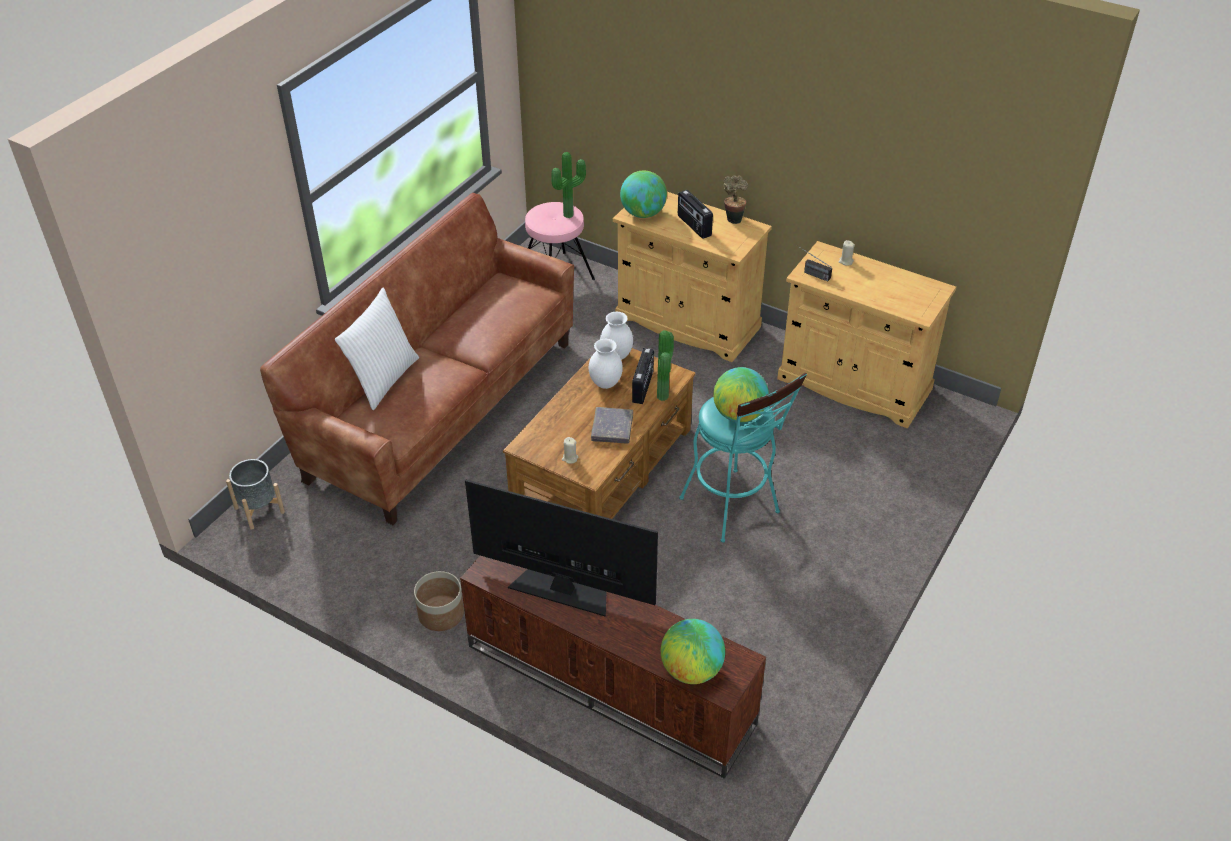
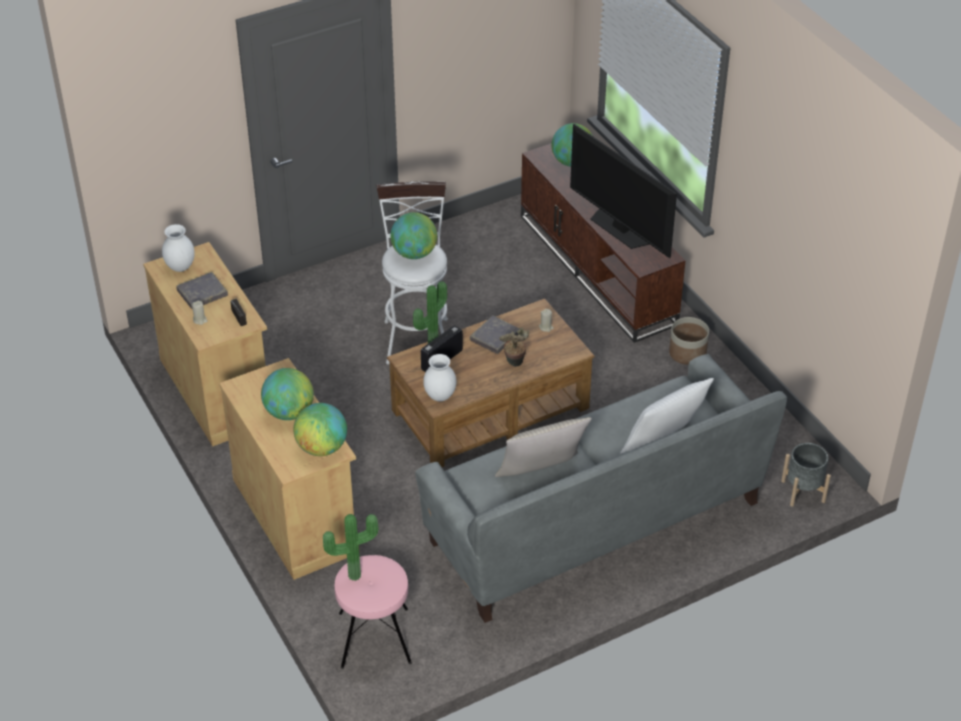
camera: 150 degrees left, 0 degrees up
brown sofa [260,193,574,525] -> grey sofa [415,354,787,623]
white vase [589,339,623,389] -> white vase moved to [162,224,195,272]
radio [678,190,713,239] -> globe [261,368,314,420]
turquoise stool [679,373,807,543] -> white stool [376,182,448,364]
potted plant [724,175,748,224] -> potted plant moved to [499,327,529,367]
none -> grey book [176,272,228,309]
none -> beige pillow [495,417,592,477]

